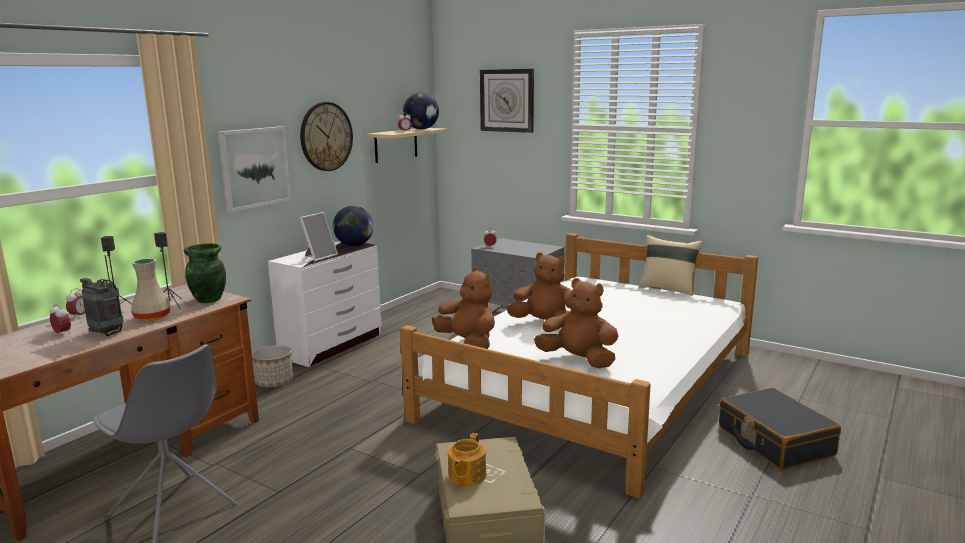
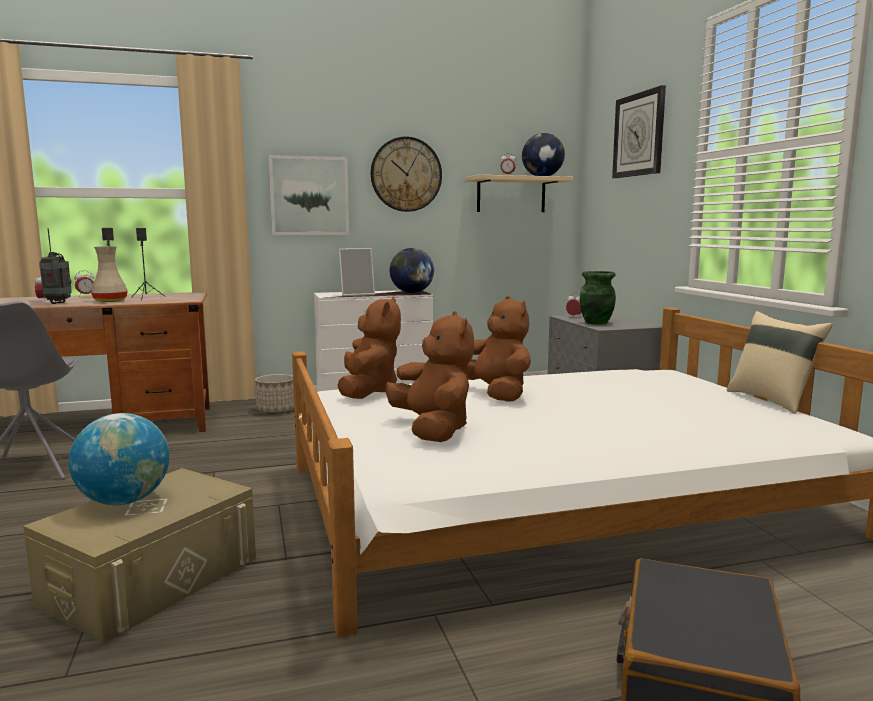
camera: 40 degrees right, 5 degrees down
green vase [184,243,226,303] -> green vase moved to [580,271,616,325]
teapot [448,433,486,486] -> globe [69,413,170,505]

